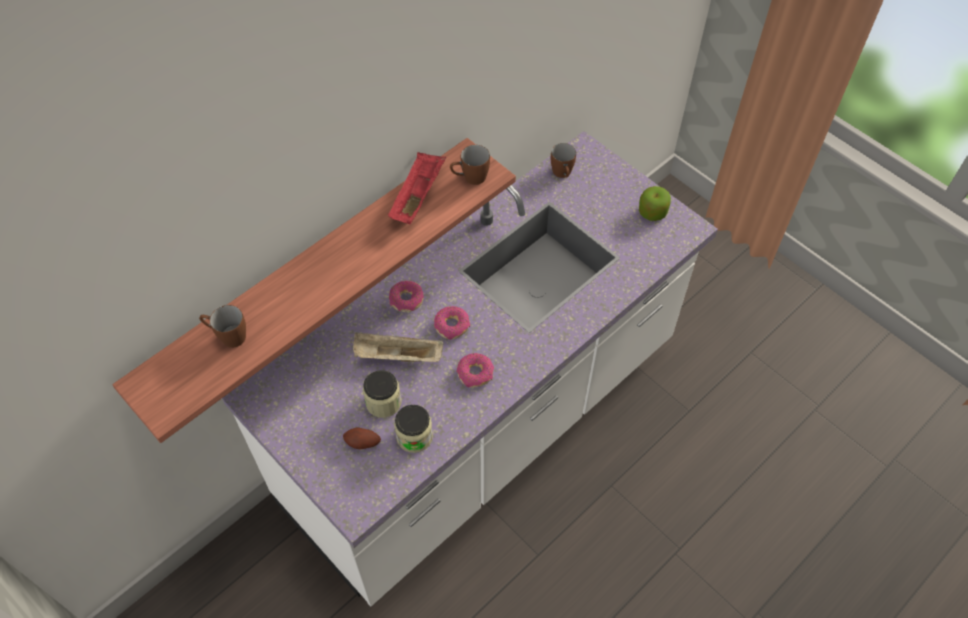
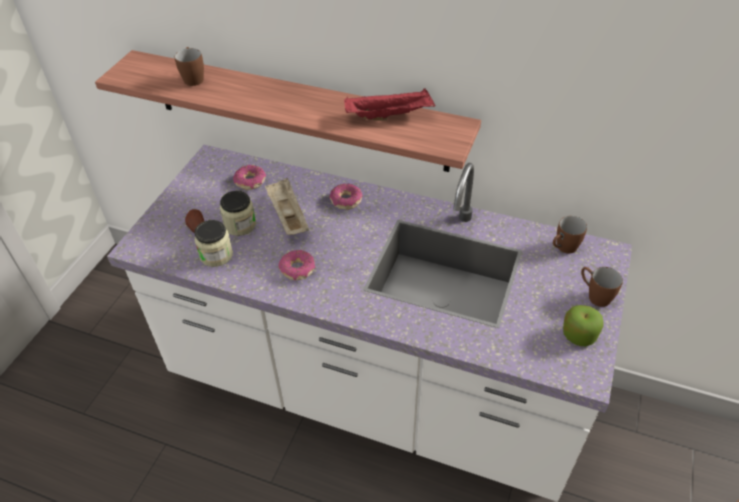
camera: 65 degrees right, 10 degrees down
donut [434,306,470,340] -> donut moved to [233,165,266,190]
brown mug [450,145,490,185] -> brown mug moved to [581,267,623,307]

